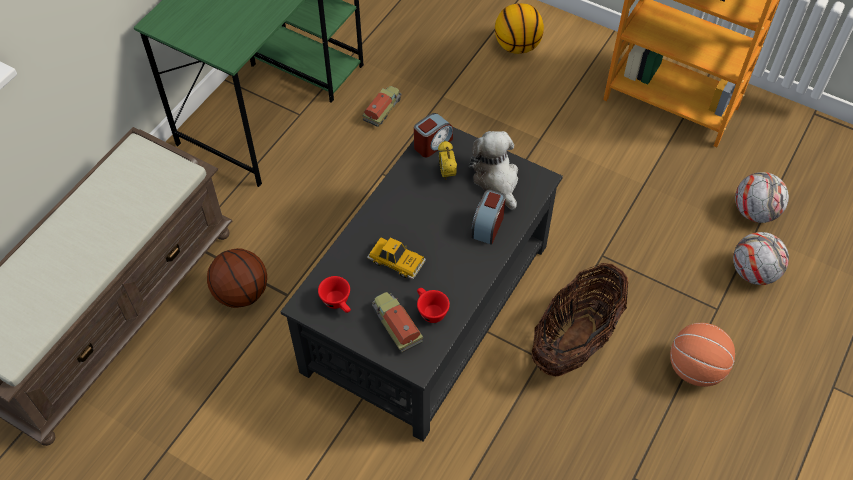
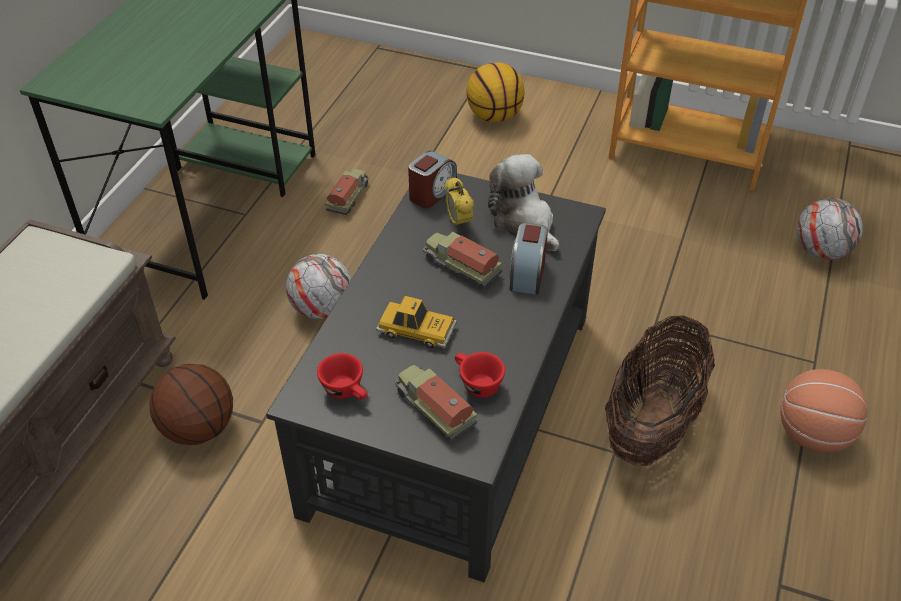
camera: 10 degrees left, 10 degrees down
football [733,232,789,285] -> football moved to [286,254,351,320]
none -> toy truck [423,232,502,288]

